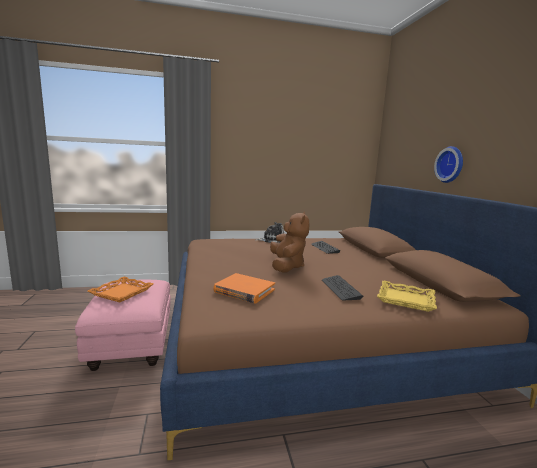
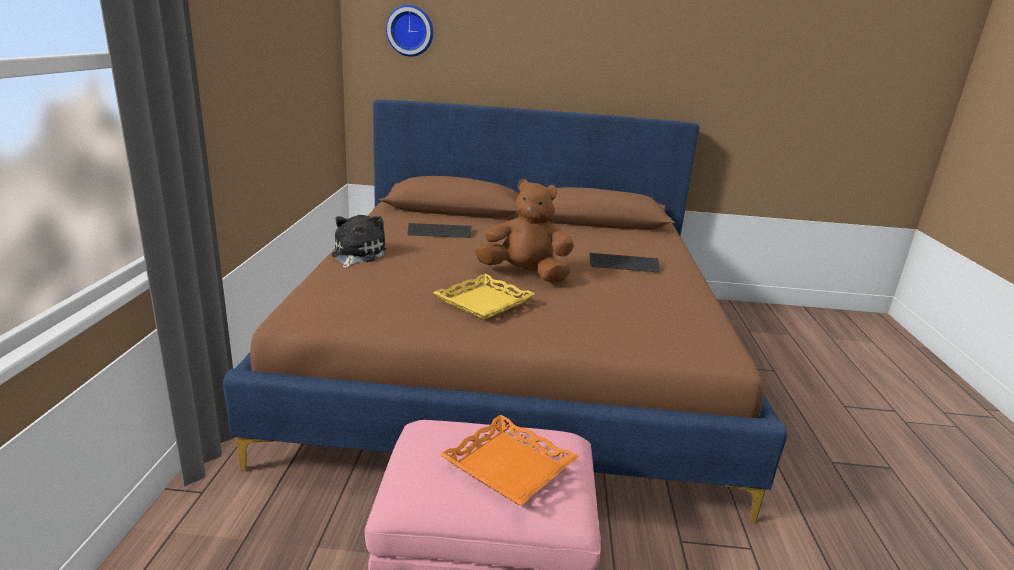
camera: 75 degrees left, 10 degrees up
orange book [213,273,275,304] -> none
yellow tray [377,281,437,312] -> yellow tray moved to [433,274,535,320]
wall clock [434,146,463,183] -> wall clock moved to [386,5,433,57]

